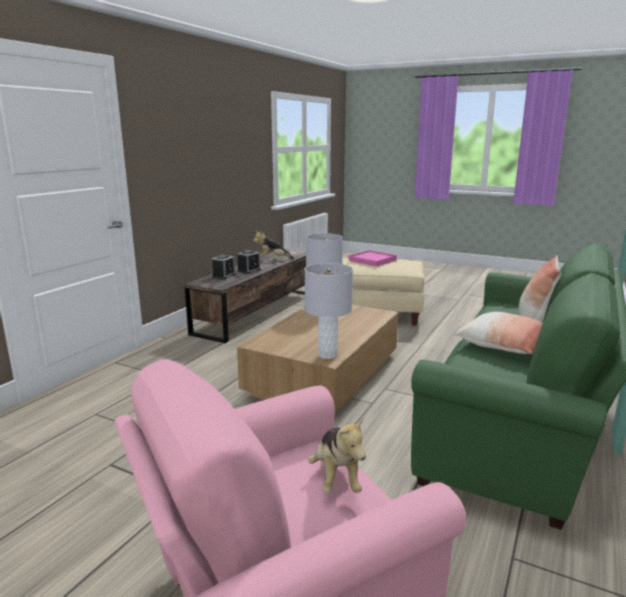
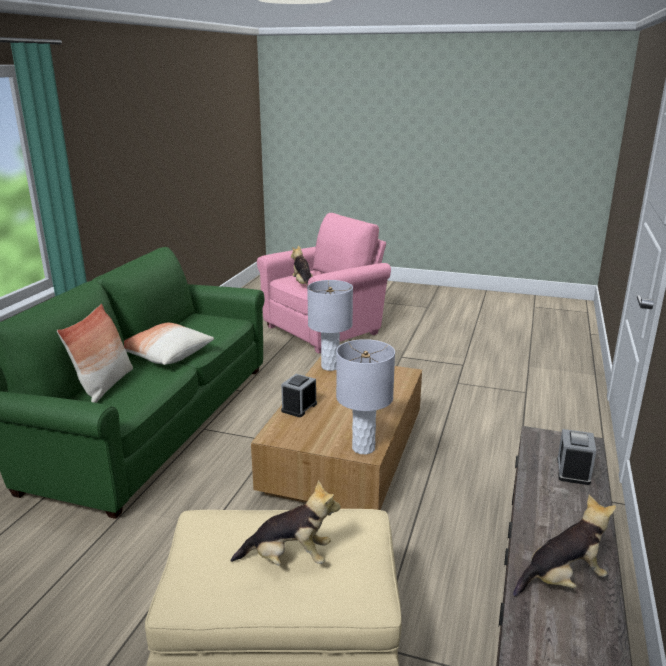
camera: 170 degrees right, 5 degrees up
alarm clock [237,250,261,274] -> alarm clock moved to [281,374,317,417]
pink tray [348,250,397,267] -> plush toy [231,480,340,566]

